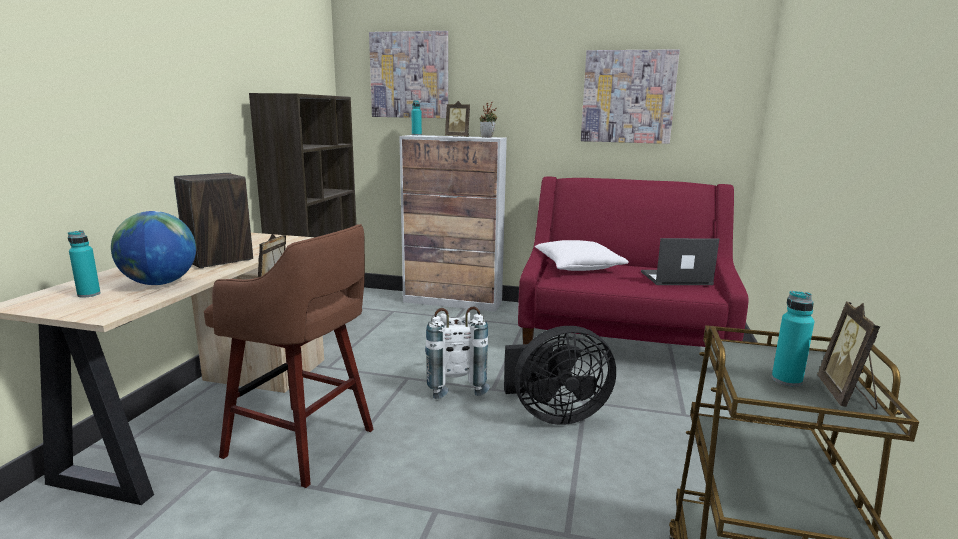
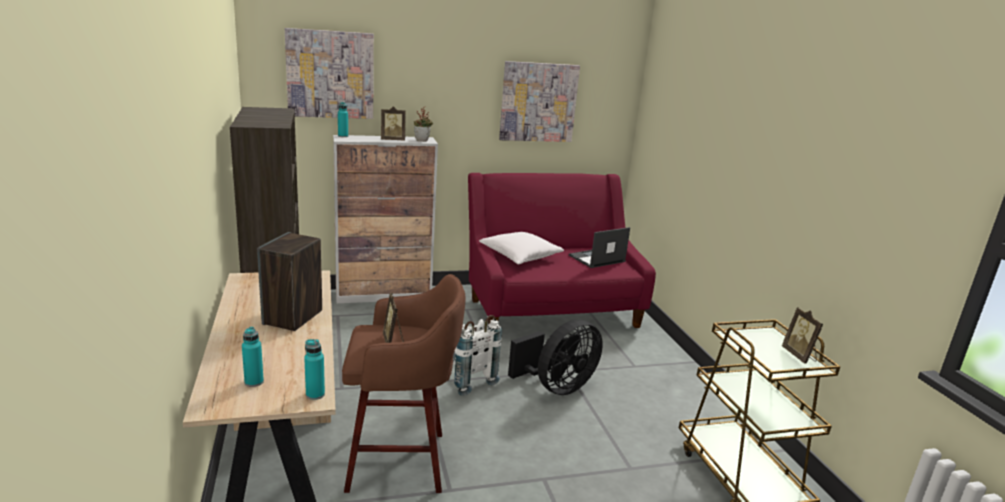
camera: 30 degrees left, 5 degrees up
globe [111,211,196,285] -> none
turquoise bottle [772,291,815,387] -> turquoise bottle moved to [304,339,325,400]

